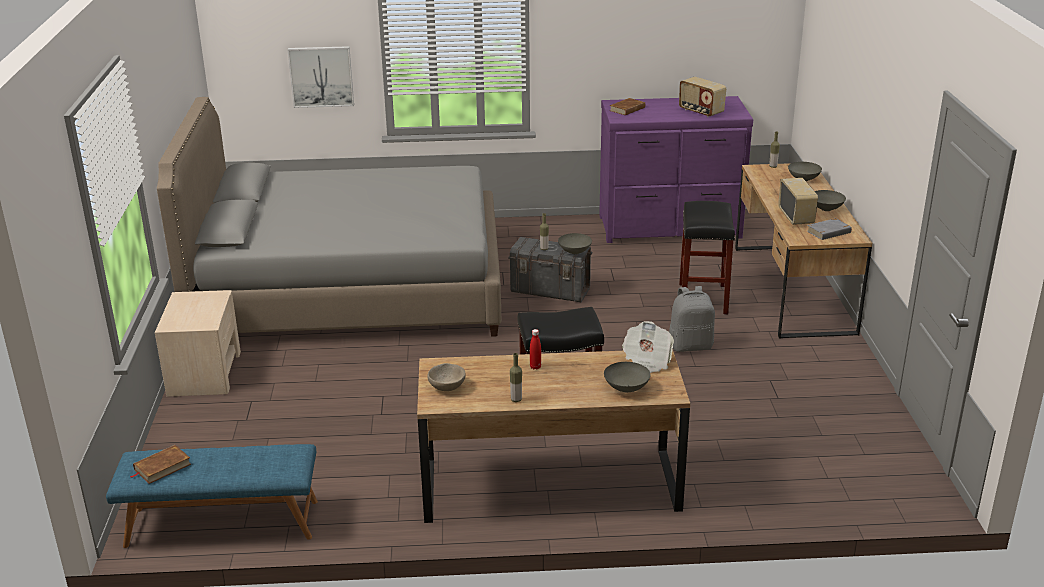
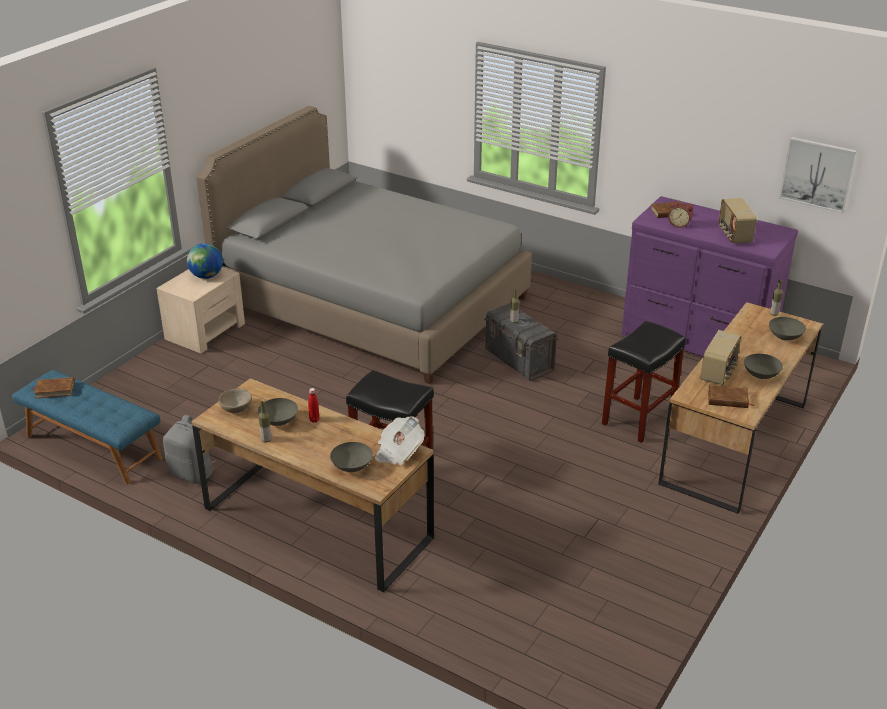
camera: 35 degrees right, 5 degrees up
picture [287,46,354,108] -> picture moved to [779,137,857,213]
grey bowl [558,233,592,254] -> grey bowl moved to [258,398,298,426]
grey backpack [669,286,715,352] -> grey backpack moved to [163,415,216,484]
grey book [807,218,852,240] -> brown book [708,385,754,408]
none -> globe [187,243,223,279]
none -> alarm clock [668,201,693,228]

